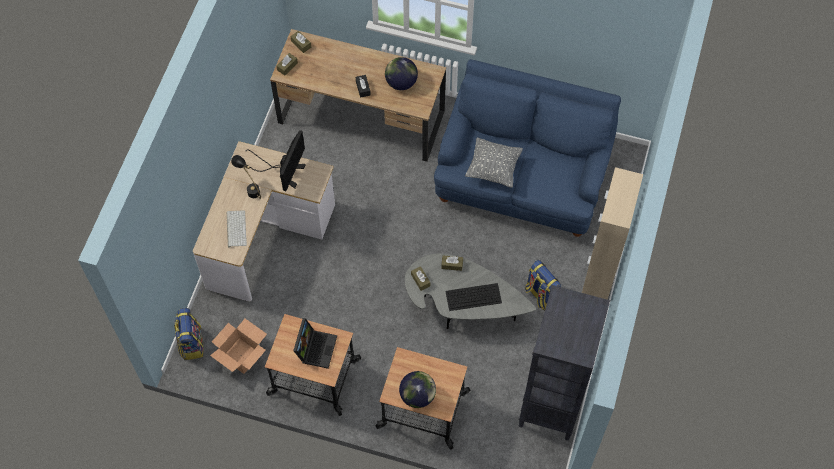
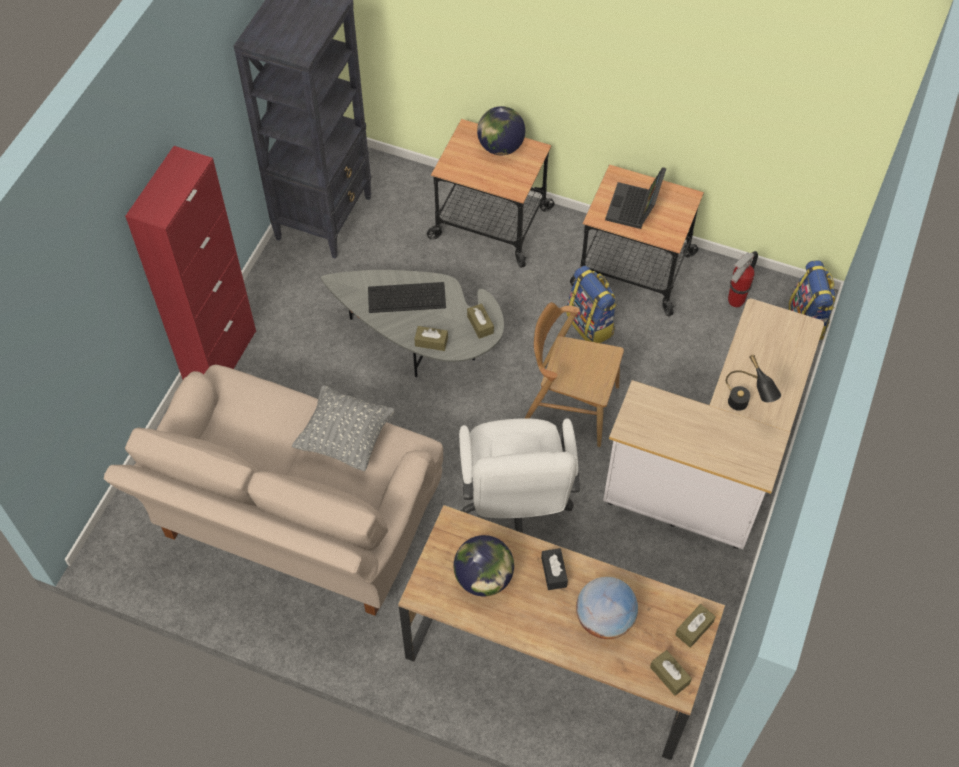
camera: 175 degrees left, 5 degrees down
cardboard box [210,319,267,374] -> fire extinguisher [728,251,758,307]
keyboard [226,210,247,247] -> none
monitor [245,130,306,191] -> none
blue sofa [434,59,621,237] -> beige sofa [104,365,443,616]
backpack [525,260,561,310] -> backpack moved to [567,265,617,343]
beige cabinet [582,167,643,300] -> red cabinet [125,146,256,379]
none -> white office chair [459,418,580,533]
none -> brown chair [524,302,624,447]
none -> globe [576,577,638,639]

